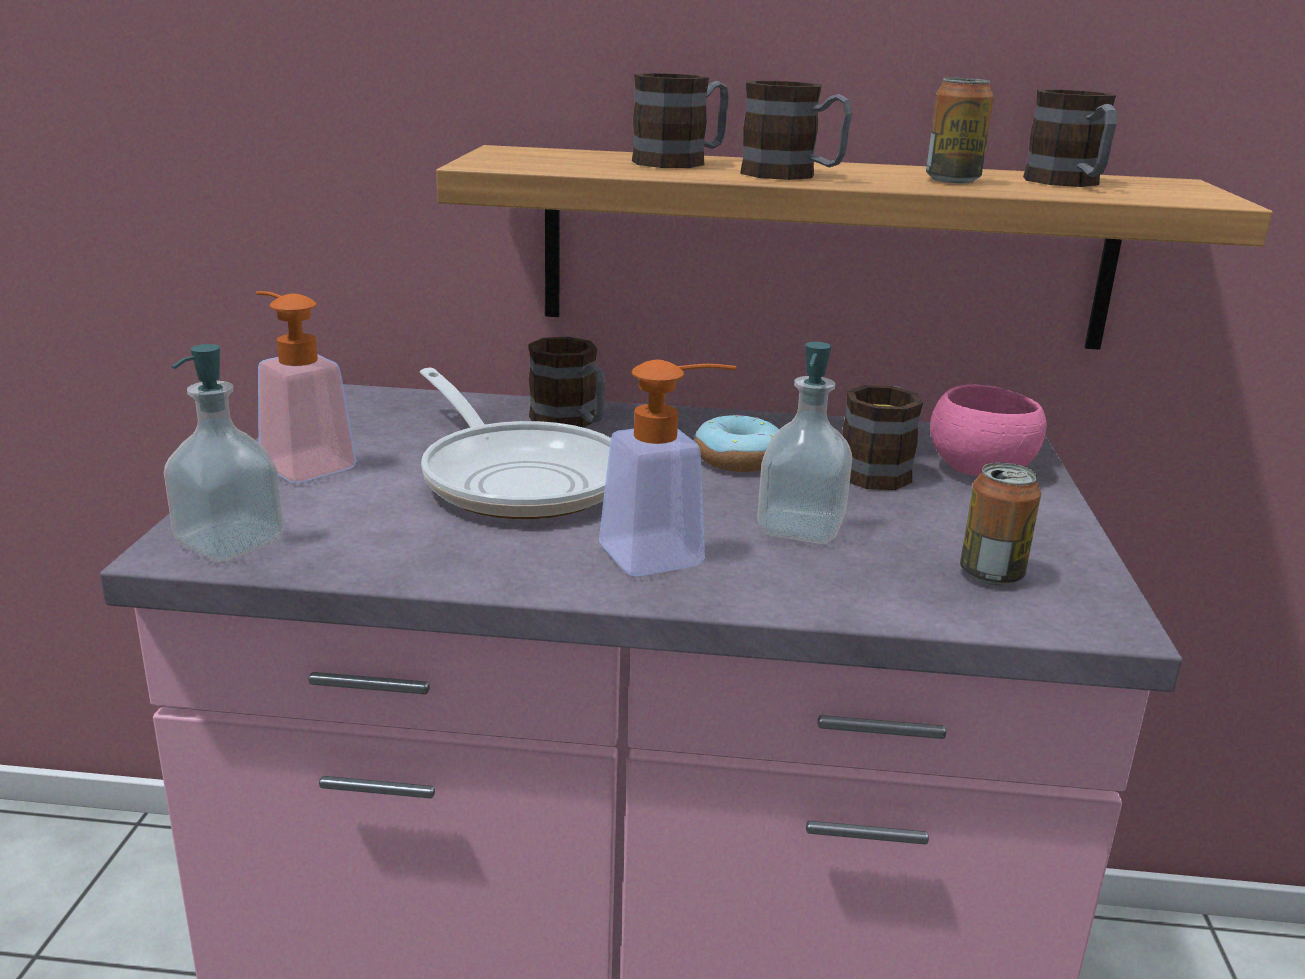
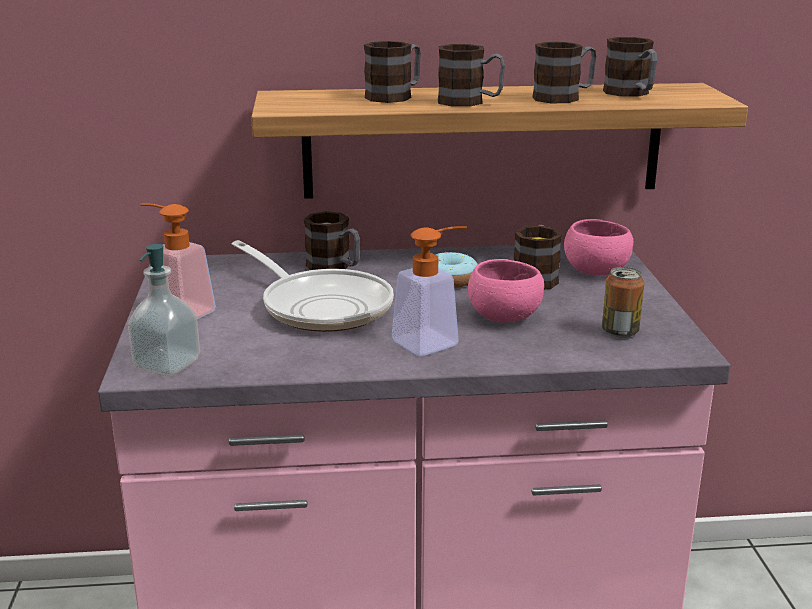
camera: 10 degrees left, 0 degrees up
soap dispenser [757,342,852,544] -> pink bowl [468,259,544,323]
can [926,78,994,183] -> mug [532,42,597,103]

